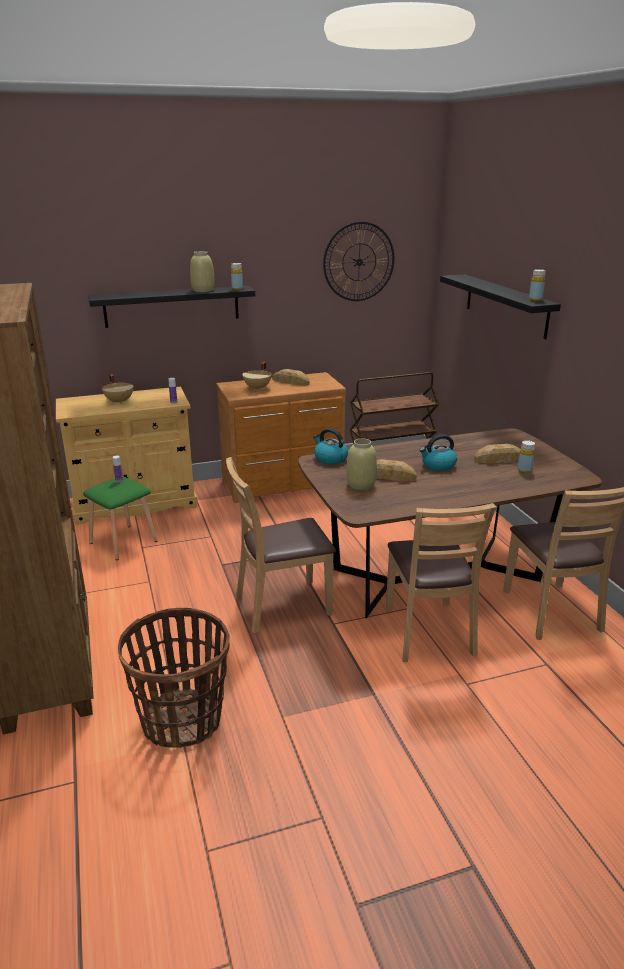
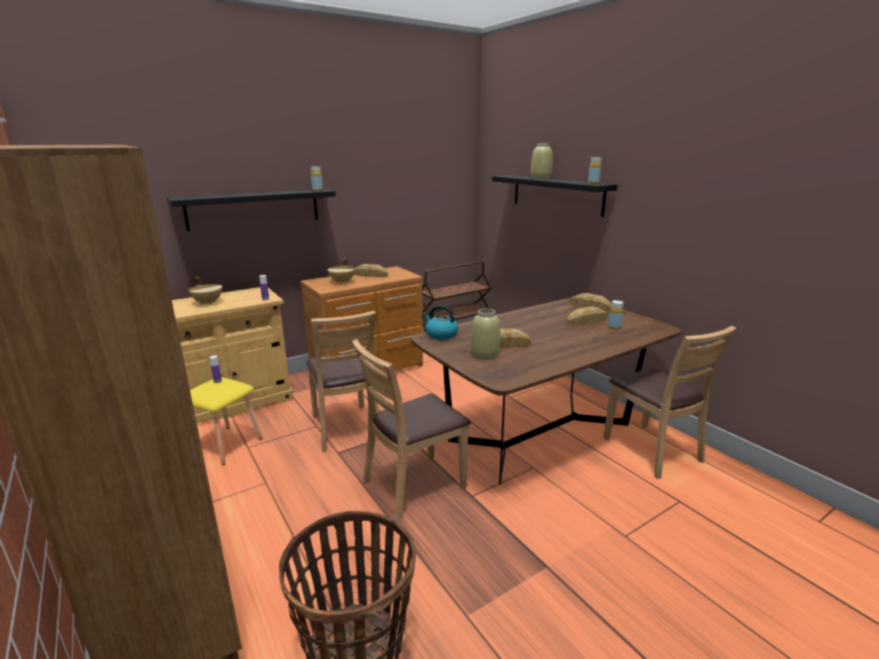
camera: 15 degrees left, 5 degrees down
green stool [83,476,158,560] -> yellow stool [190,377,263,465]
beige vase [190,251,215,292] -> beige vase moved to [531,144,553,179]
wall clock [323,222,394,301] -> none
brown chair [386,503,496,662] -> brown chair moved to [306,311,379,452]
kettle [419,434,457,471] -> none
none -> bread [570,293,611,311]

